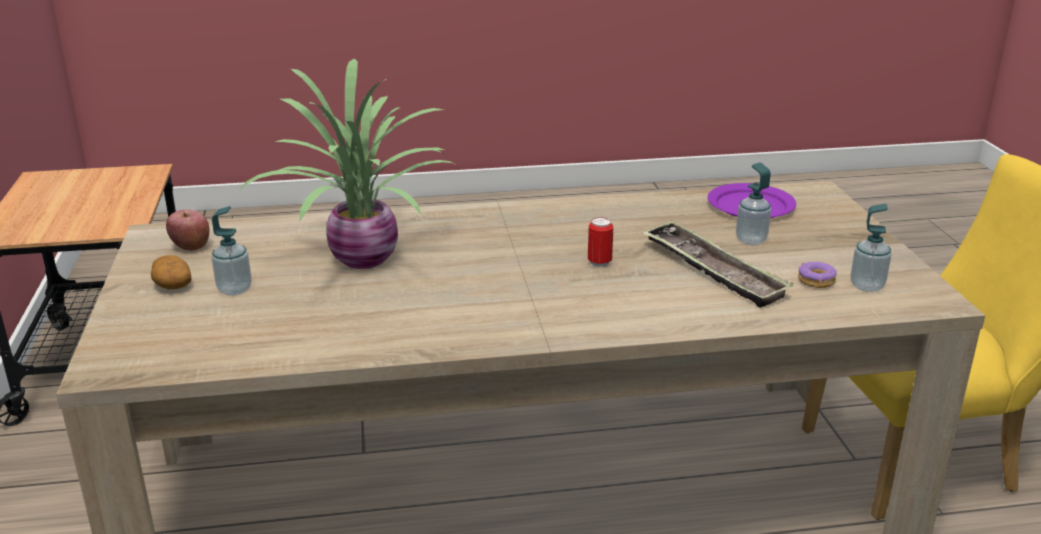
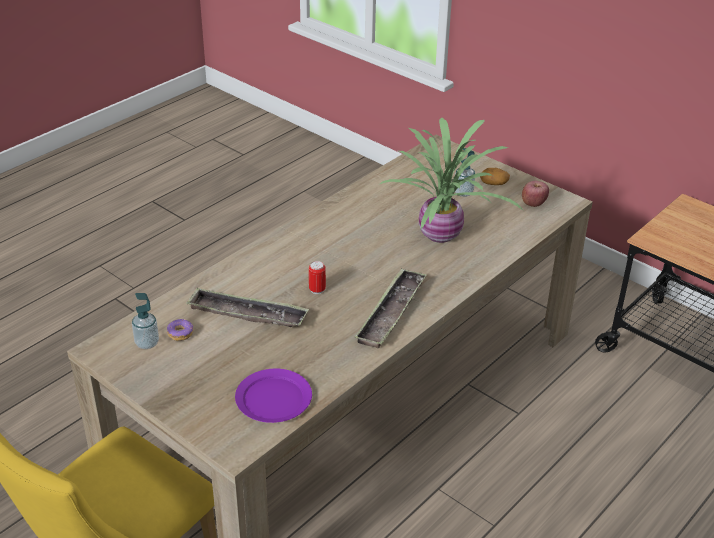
camera: 140 degrees right, 10 degrees up
soap dispenser [736,163,771,245] -> none
none -> tray [354,268,427,348]

